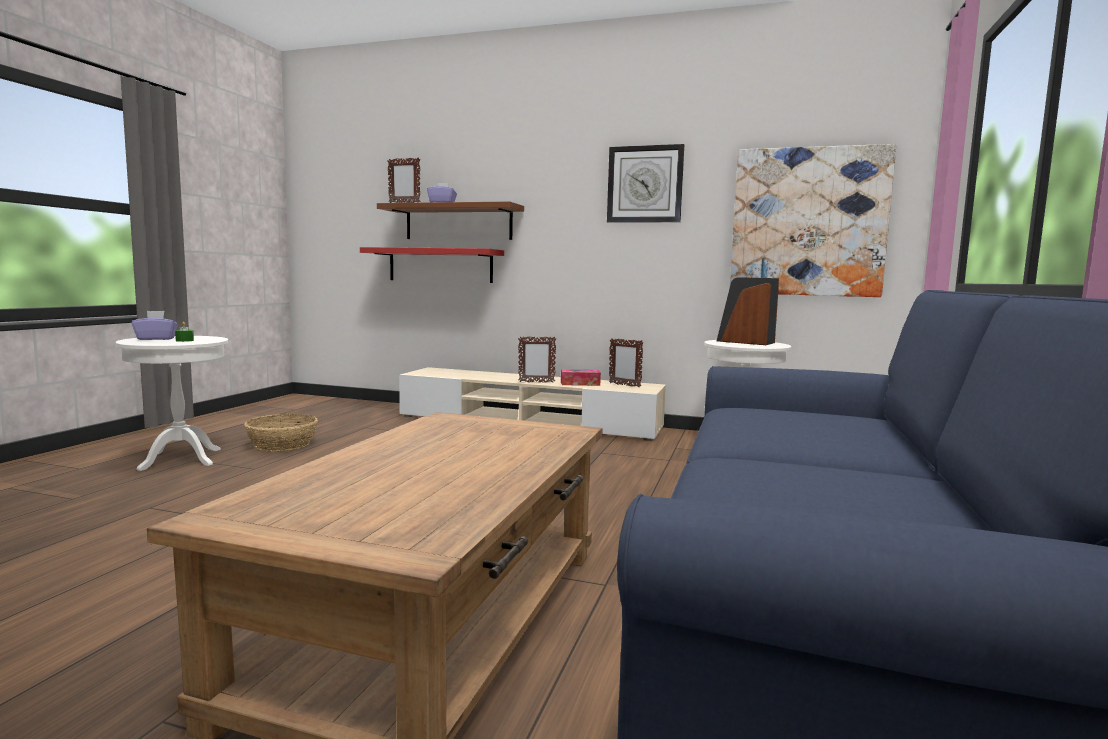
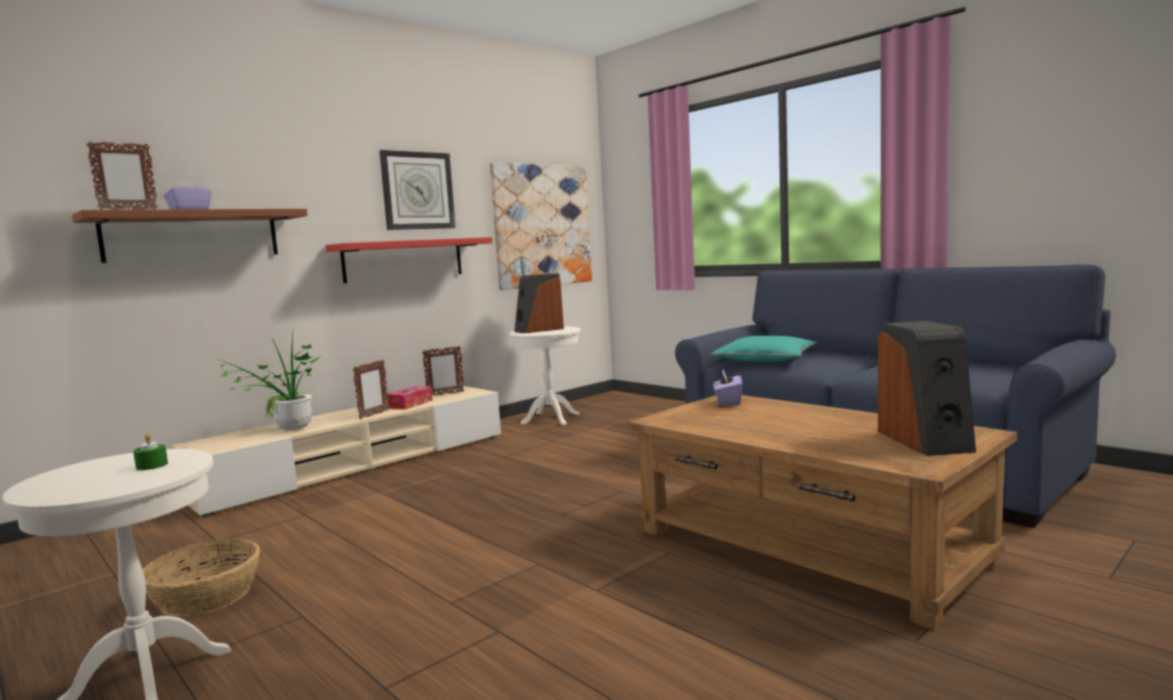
camera: 60 degrees left, 0 degrees up
purple tissue box [132,311,178,340] -> purple tissue box moved to [713,369,742,405]
red shelf [360,247,504,283] -> red shelf moved to [325,237,492,283]
none -> potted plant [220,334,322,430]
none -> turquoise pillow [711,336,817,362]
none -> speaker [878,321,976,456]

